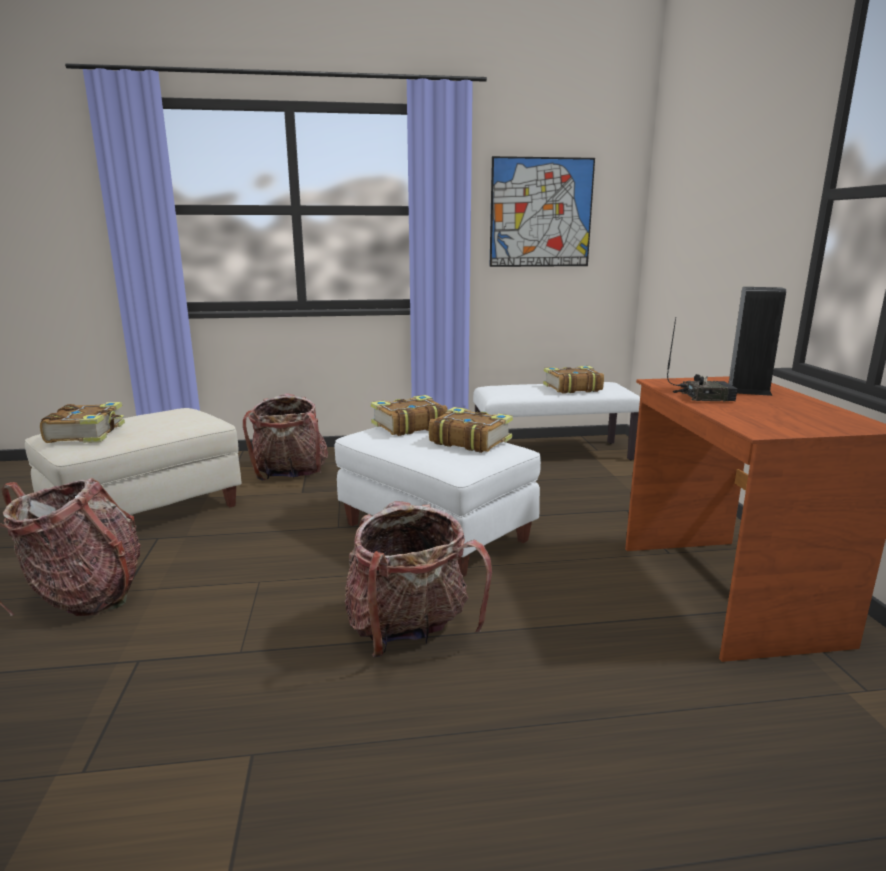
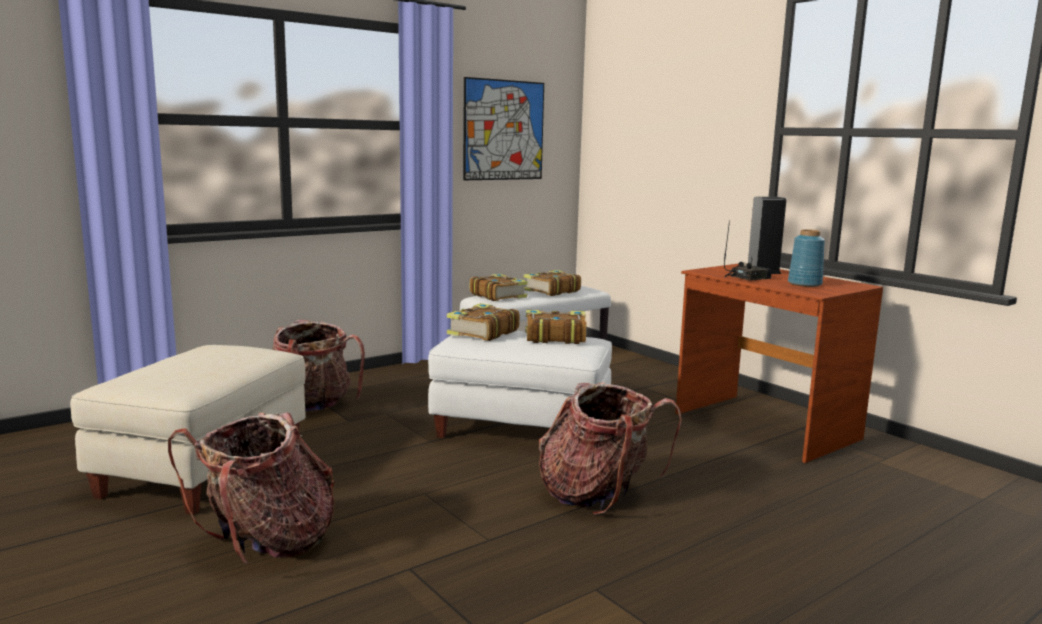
camera: 30 degrees left, 5 degrees down
book [40,402,125,443] -> book moved to [470,274,528,301]
none -> blue vase [788,229,825,287]

